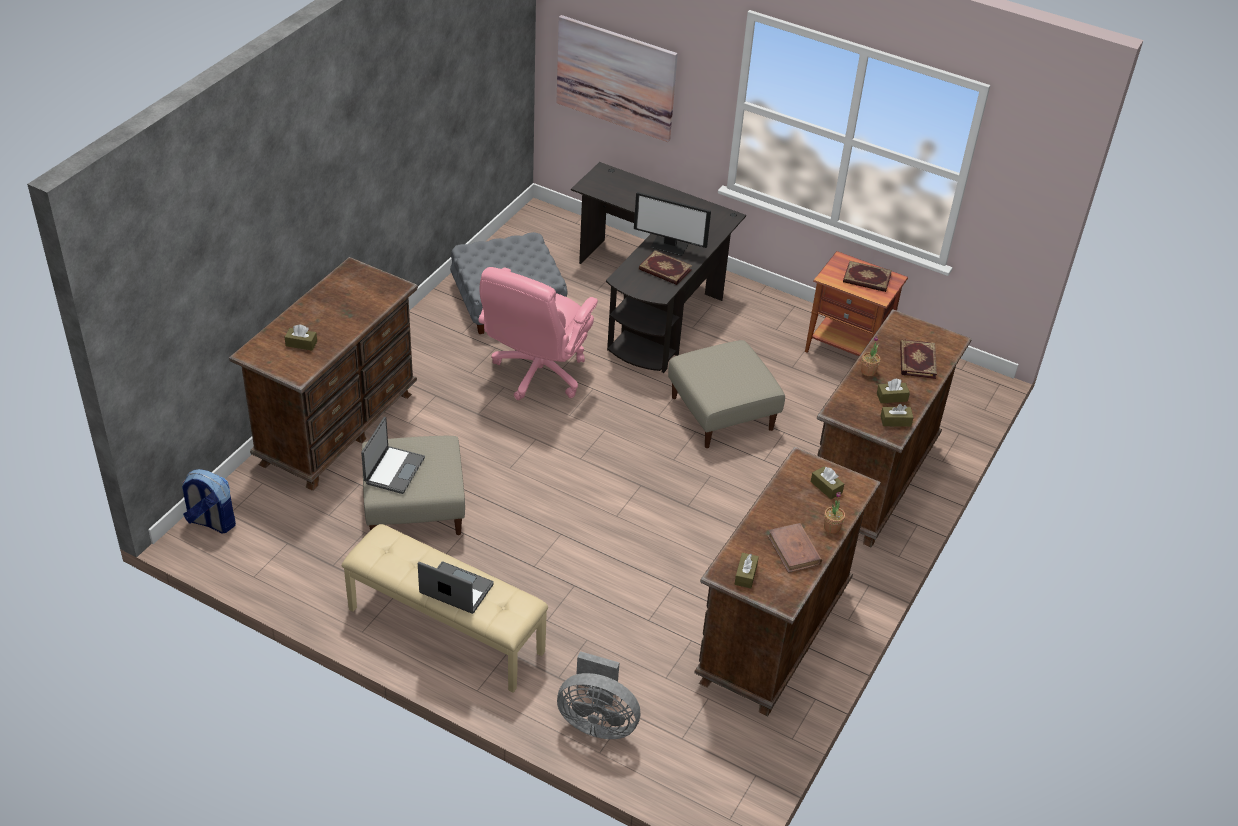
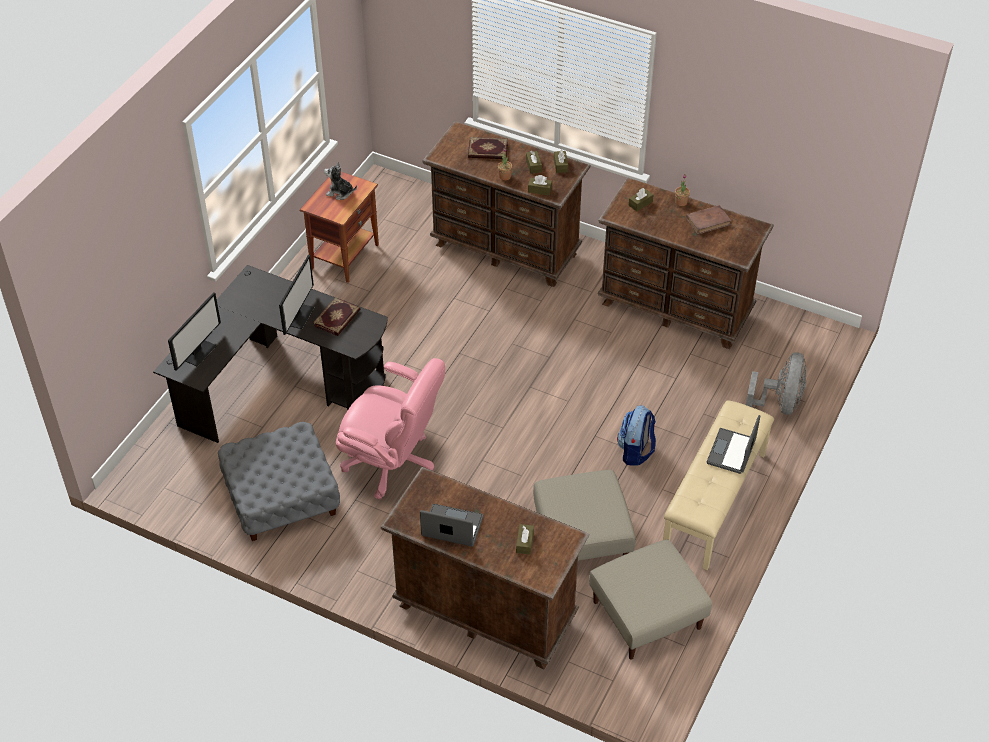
camera: 90 degrees left, 5 degrees up
backpack [182,469,236,533] -> backpack moved to [617,406,656,465]
laptop [361,417,425,494] -> laptop moved to [420,504,483,547]
picture [556,15,678,142] -> none
beige ottoman [668,340,785,448] -> beige ottoman moved to [589,539,712,659]
brown tissue box [734,553,759,588] -> brown tissue box moved to [528,175,552,195]
book [843,261,892,292] -> plush toy [324,162,357,200]
none -> monitor [168,292,221,371]

